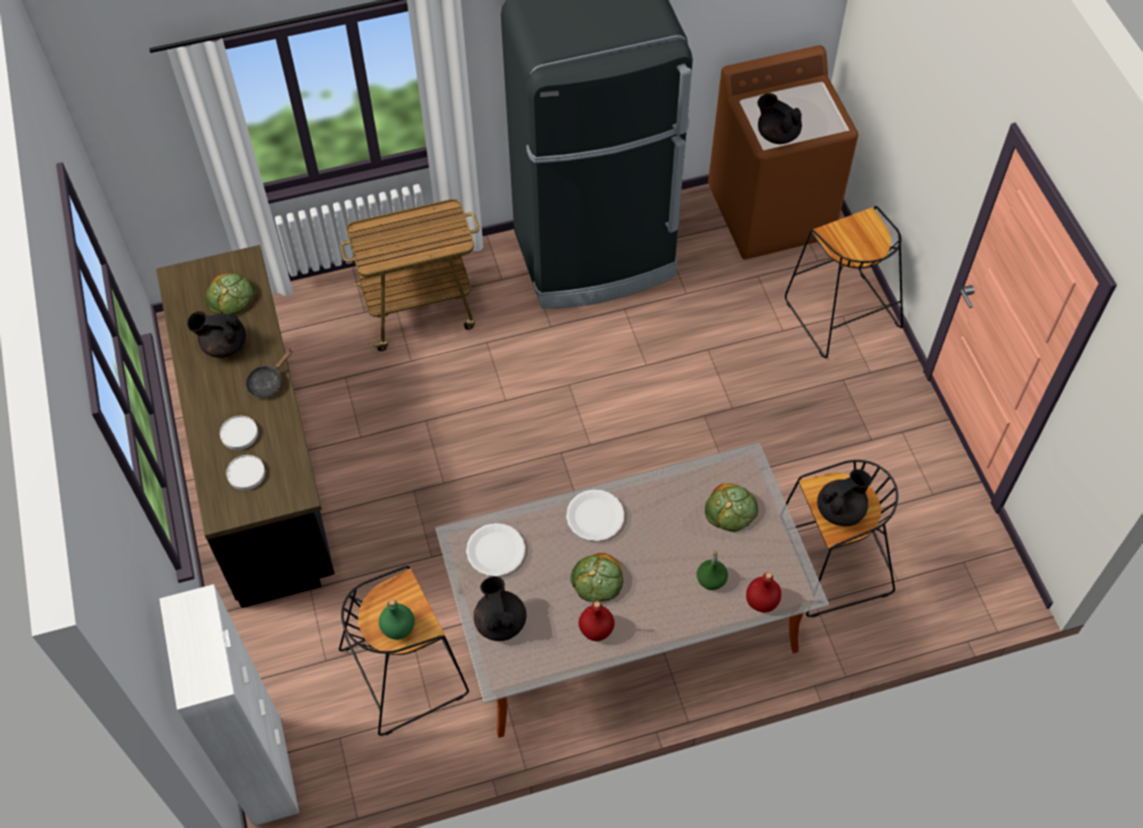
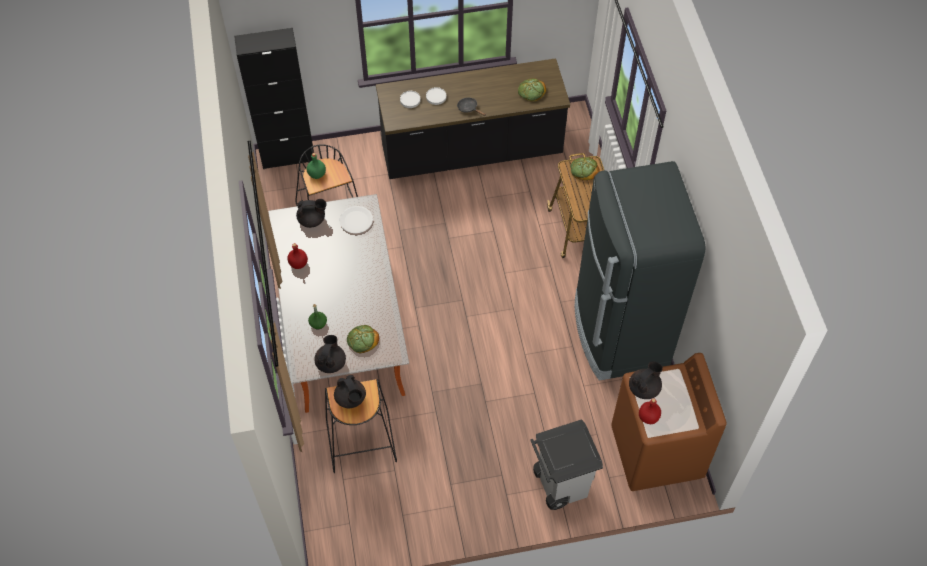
camera: 95 degrees right, 0 degrees up
white cabinet [159,584,299,826] -> black cabinet [234,28,314,169]
black teapot [187,311,246,358] -> black teapot moved to [314,335,346,373]
white plate [566,490,624,541] -> none
bread [570,553,623,602] -> bread moved to [570,157,600,180]
red bottle [746,572,781,612] -> red bottle moved to [639,399,661,424]
black stool [785,206,903,358] -> grey trash can [530,419,603,510]

